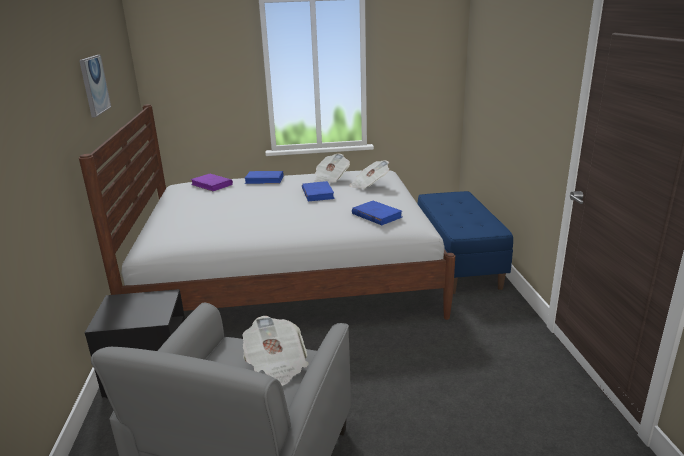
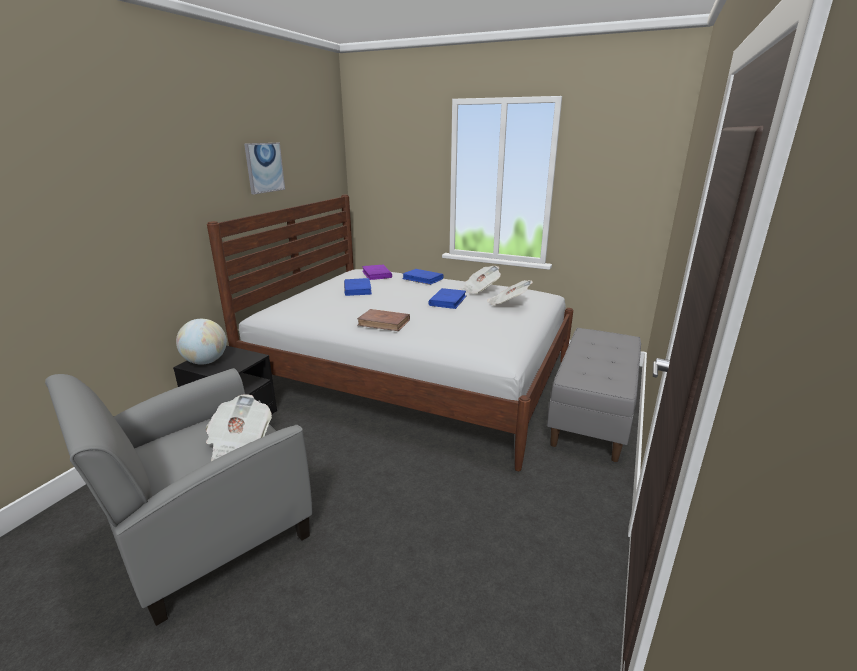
camera: 30 degrees right, 0 degrees up
blue book [352,201,402,225] -> blue book moved to [344,278,372,296]
blue bench [418,191,513,294] -> grey bench [547,328,641,462]
none -> globe [176,319,227,365]
none -> brown book [357,309,410,331]

